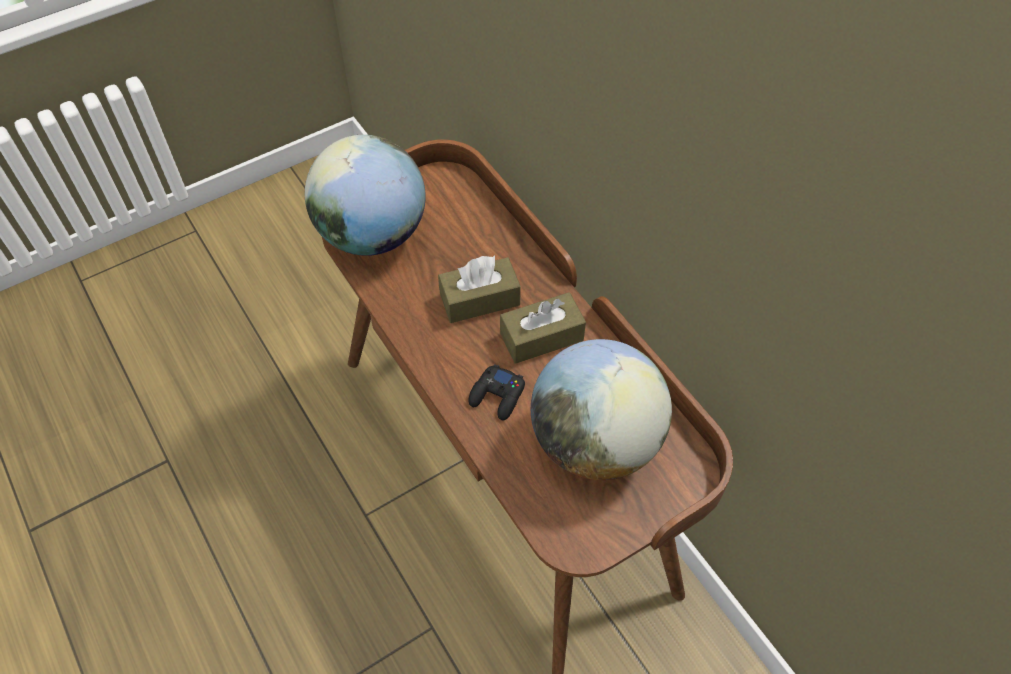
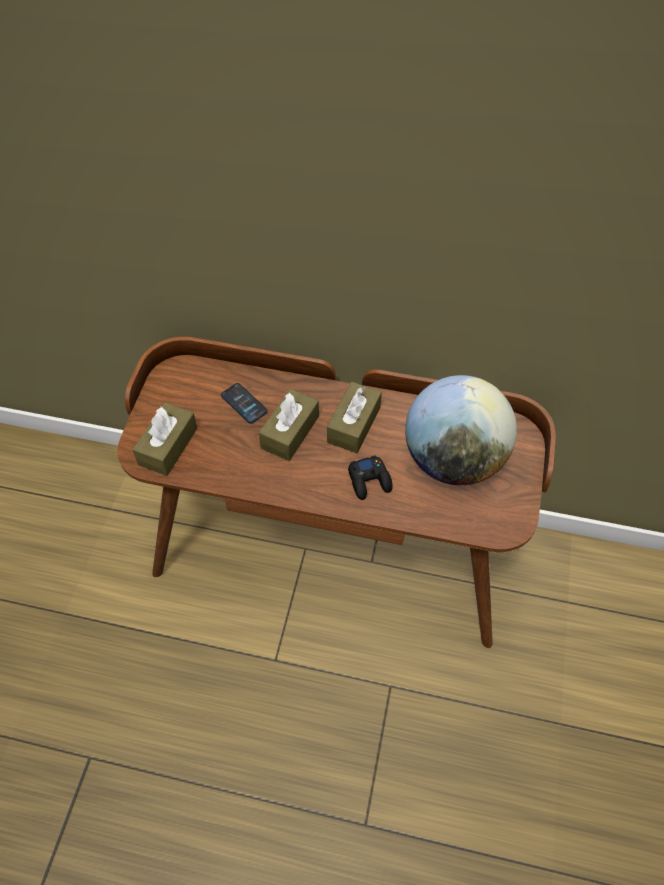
camera: 45 degrees left, 0 degrees up
globe [305,135,426,256] -> brown tissue box [133,402,197,476]
none -> phone [221,383,268,424]

